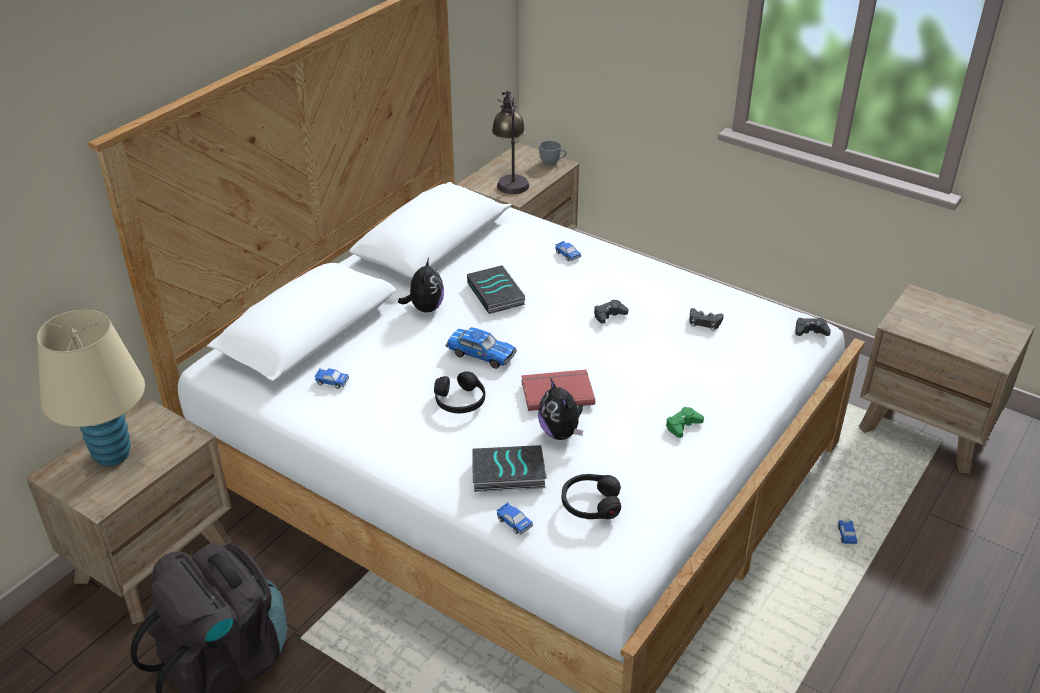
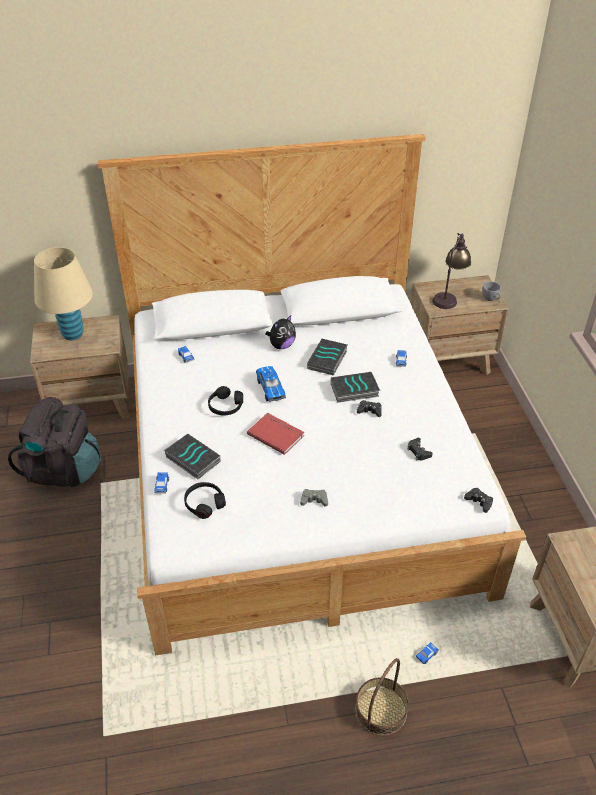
camera: 45 degrees right, 5 degrees up
plush toy [538,378,583,440] -> none
green game controller [666,407,704,438] -> grey game controller [300,489,328,507]
none -> book [331,372,380,403]
none -> basket [355,658,409,736]

